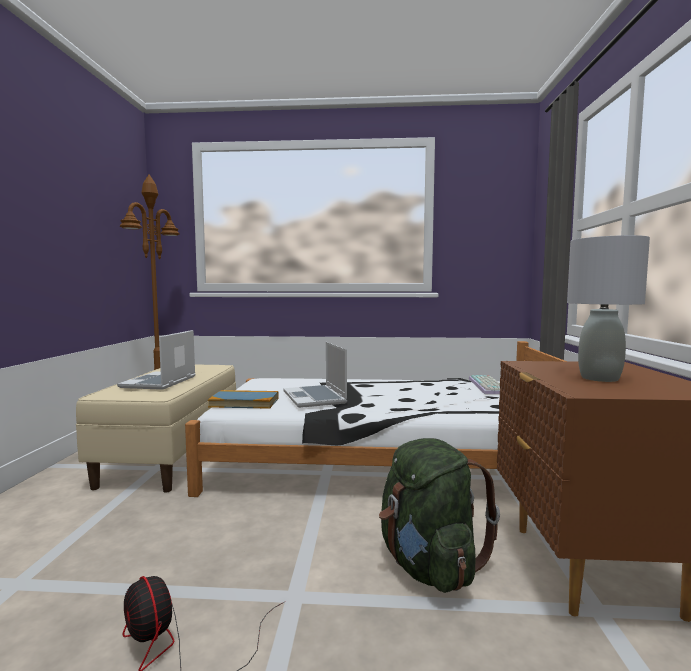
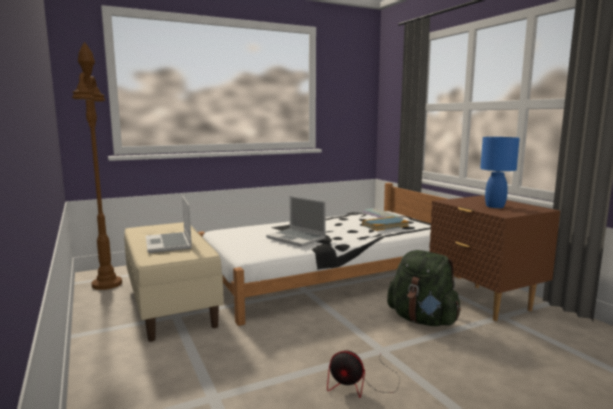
camera: 30 degrees left, 5 degrees up
book [208,390,279,409] -> book moved to [362,216,409,231]
grey table lamp [567,235,650,382] -> blue table lamp [480,137,520,208]

